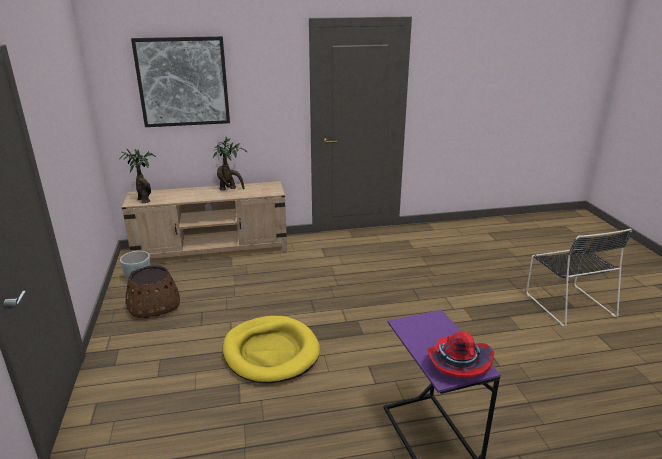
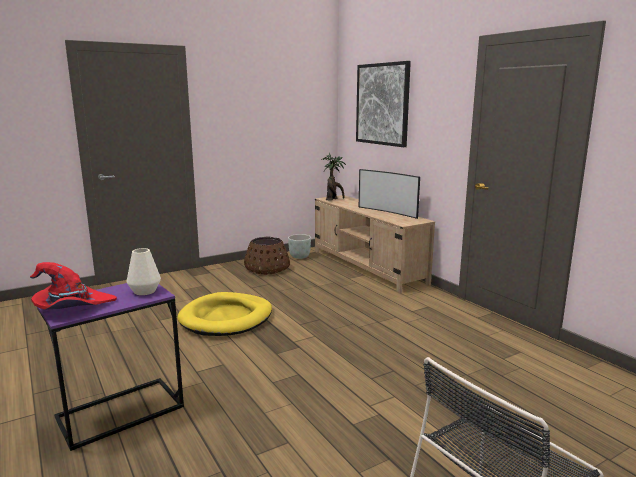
camera: 70 degrees right, 10 degrees down
potted plant [213,136,247,190] -> television [359,169,420,219]
none -> white vase [126,248,161,295]

